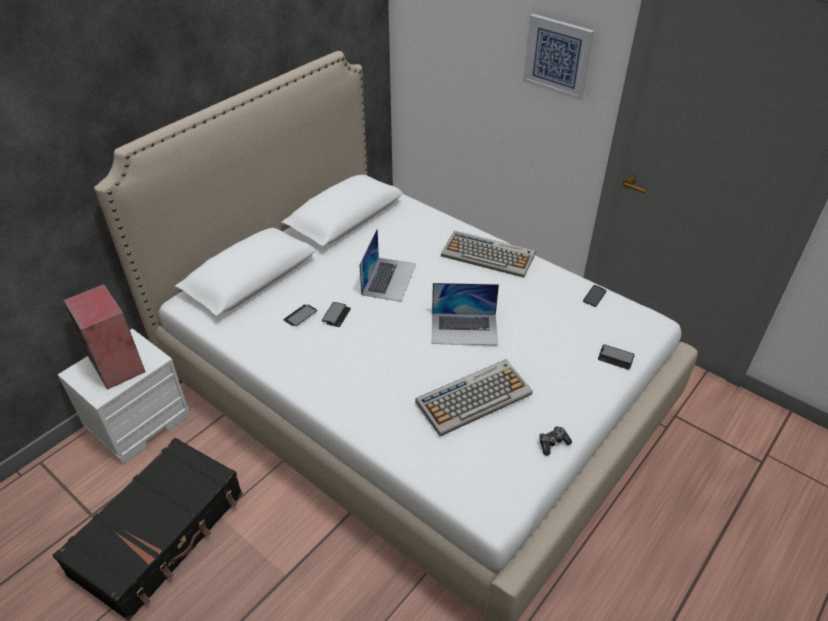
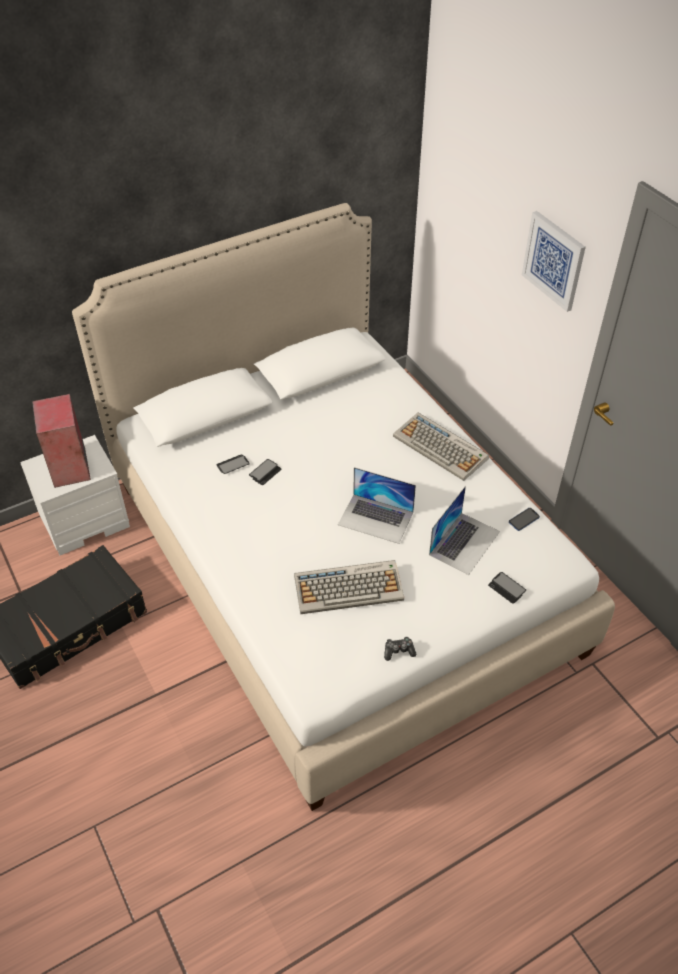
camera: 20 degrees right, 5 degrees up
laptop [359,228,416,302] -> laptop moved to [429,486,500,575]

